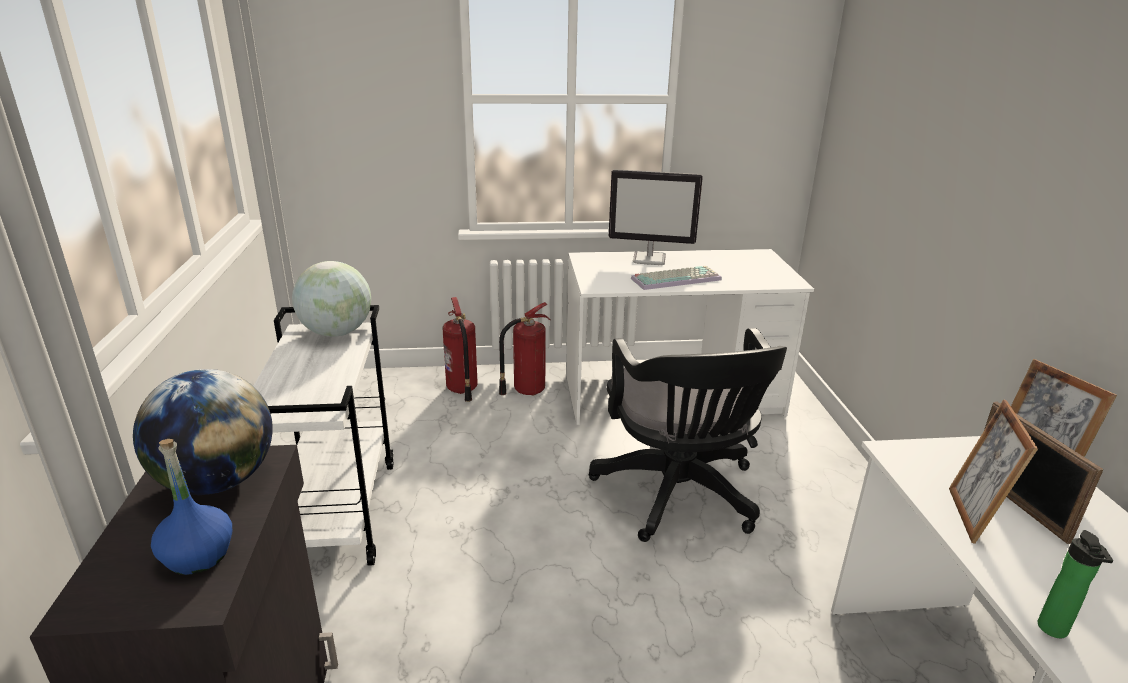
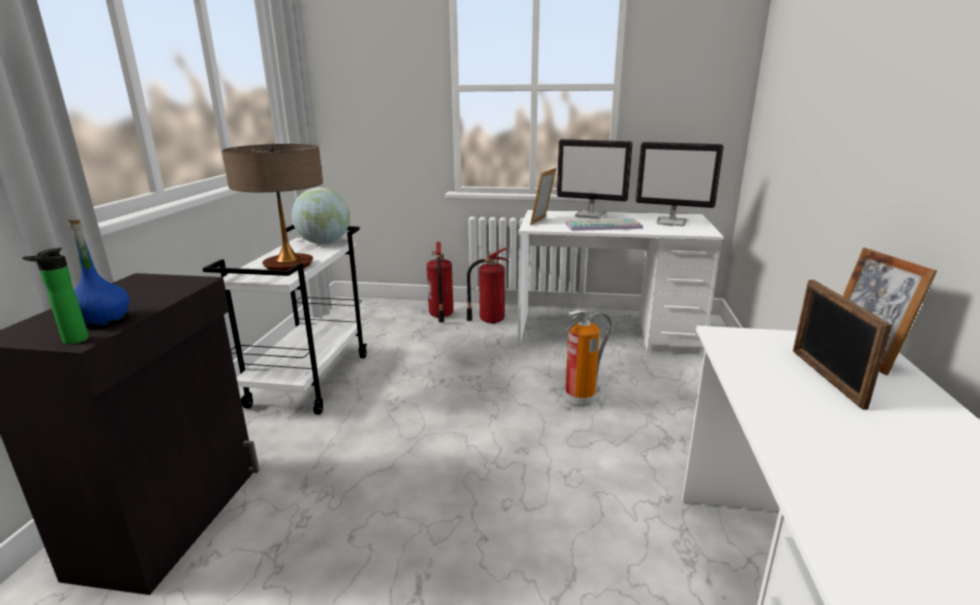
camera: 15 degrees right, 5 degrees down
globe [133,369,273,495] -> none
black office chair [588,328,787,542] -> fire extinguisher [564,310,612,407]
picture frame [949,399,1038,544] -> picture frame moved to [530,168,557,225]
bottle [1038,530,1113,638] -> bottle moved to [22,248,89,344]
none -> table lamp [222,144,323,270]
none -> monitor [636,142,724,226]

